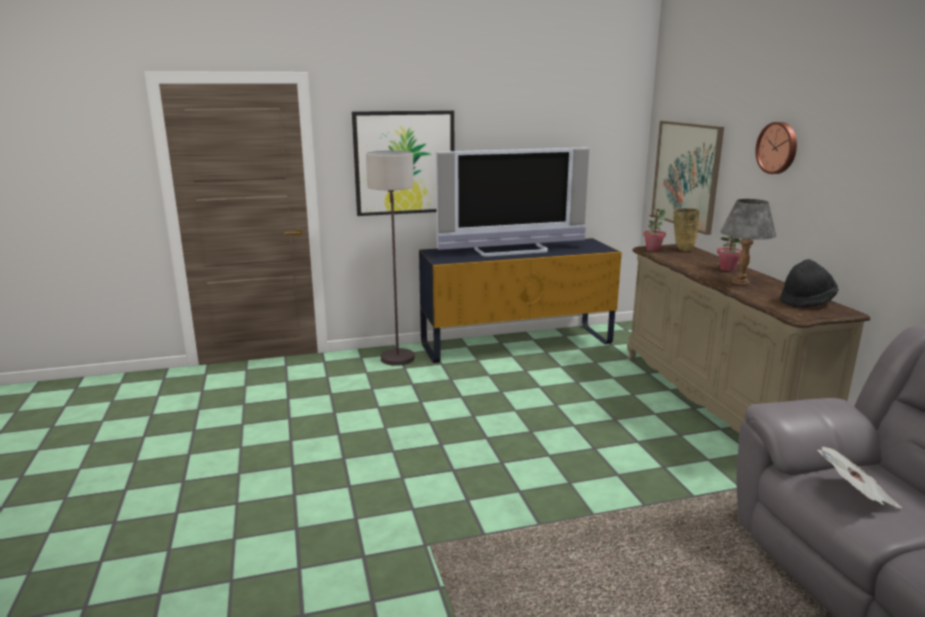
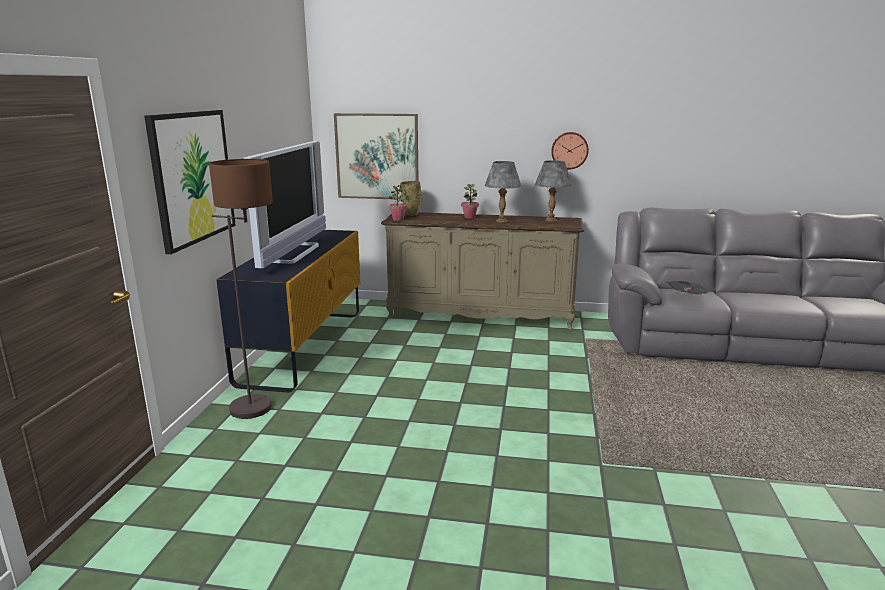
camera: 65 degrees left, 0 degrees up
grey floor lamp [366,150,415,366] -> brown floor lamp [209,159,273,419]
wall clock [755,122,797,174] -> wall clock moved to [551,132,589,170]
black hat [780,259,839,307] -> grey table lamp [535,160,572,222]

